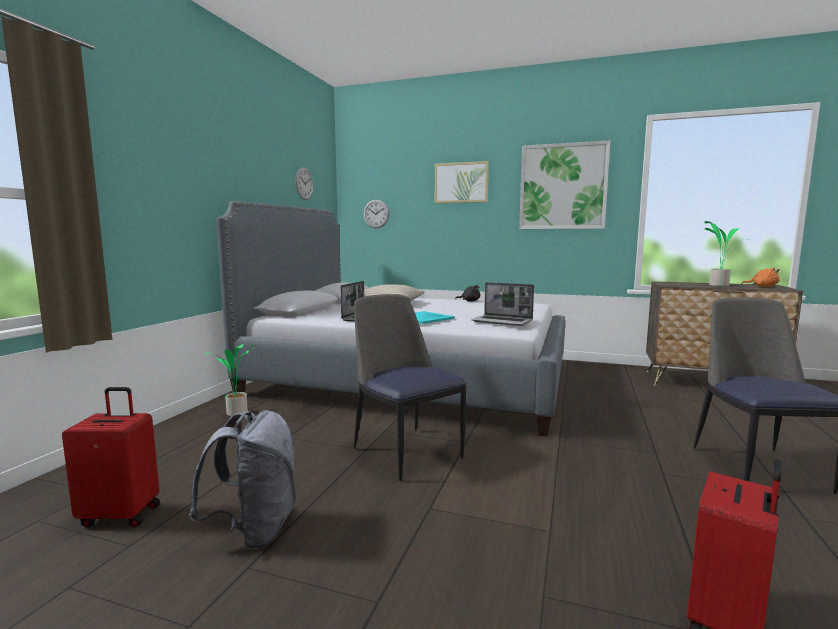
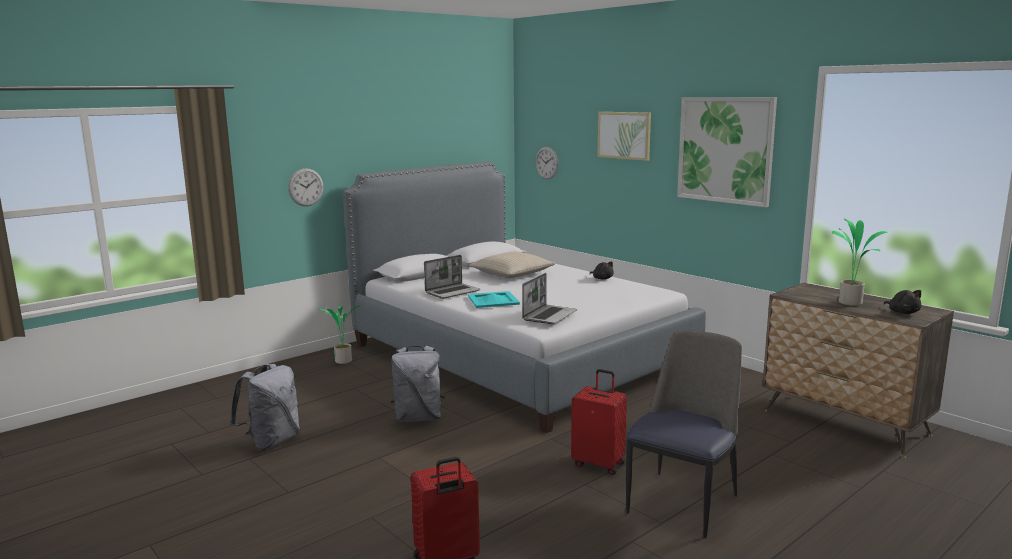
camera: 30 degrees right, 5 degrees up
red suitcase [62,387,160,527] -> red suitcase moved to [571,369,627,475]
wall clock [296,167,313,200] -> wall clock moved to [288,168,324,206]
chair [354,294,466,481] -> grey backpack [391,346,445,422]
laptop [472,282,534,326] -> laptop turned 120 degrees counterclockwise [522,273,577,324]
orange plush toy [742,268,780,287] -> black plush toy [884,290,922,314]

